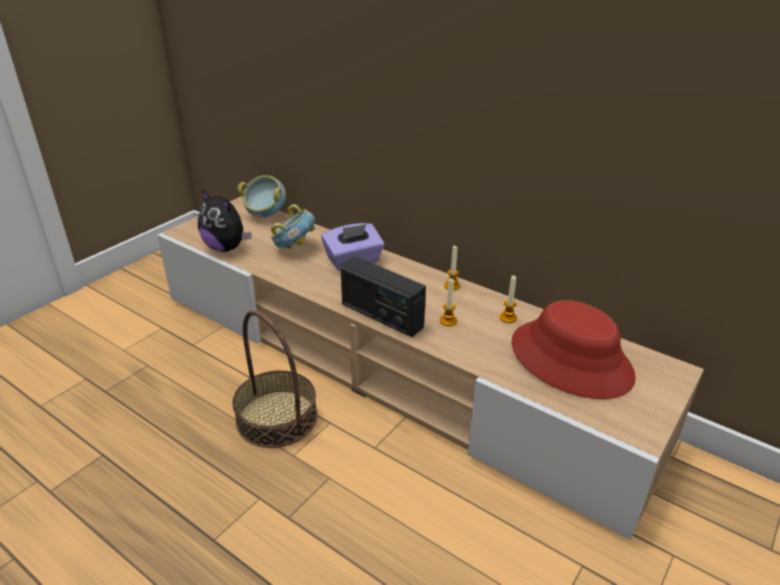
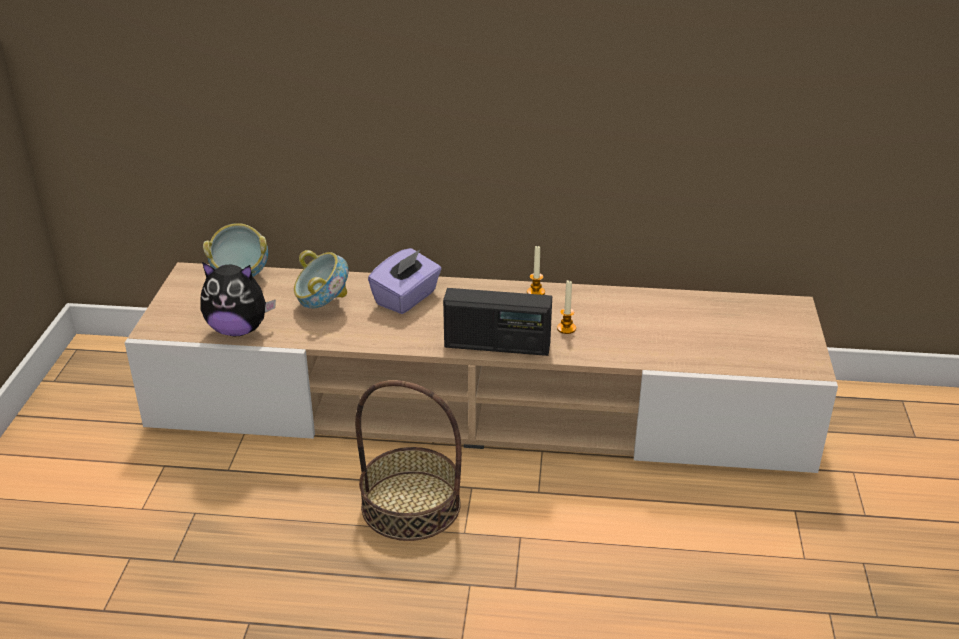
camera: 30 degrees left, 0 degrees up
candle [500,275,517,323] -> none
red hat [512,300,636,399] -> none

